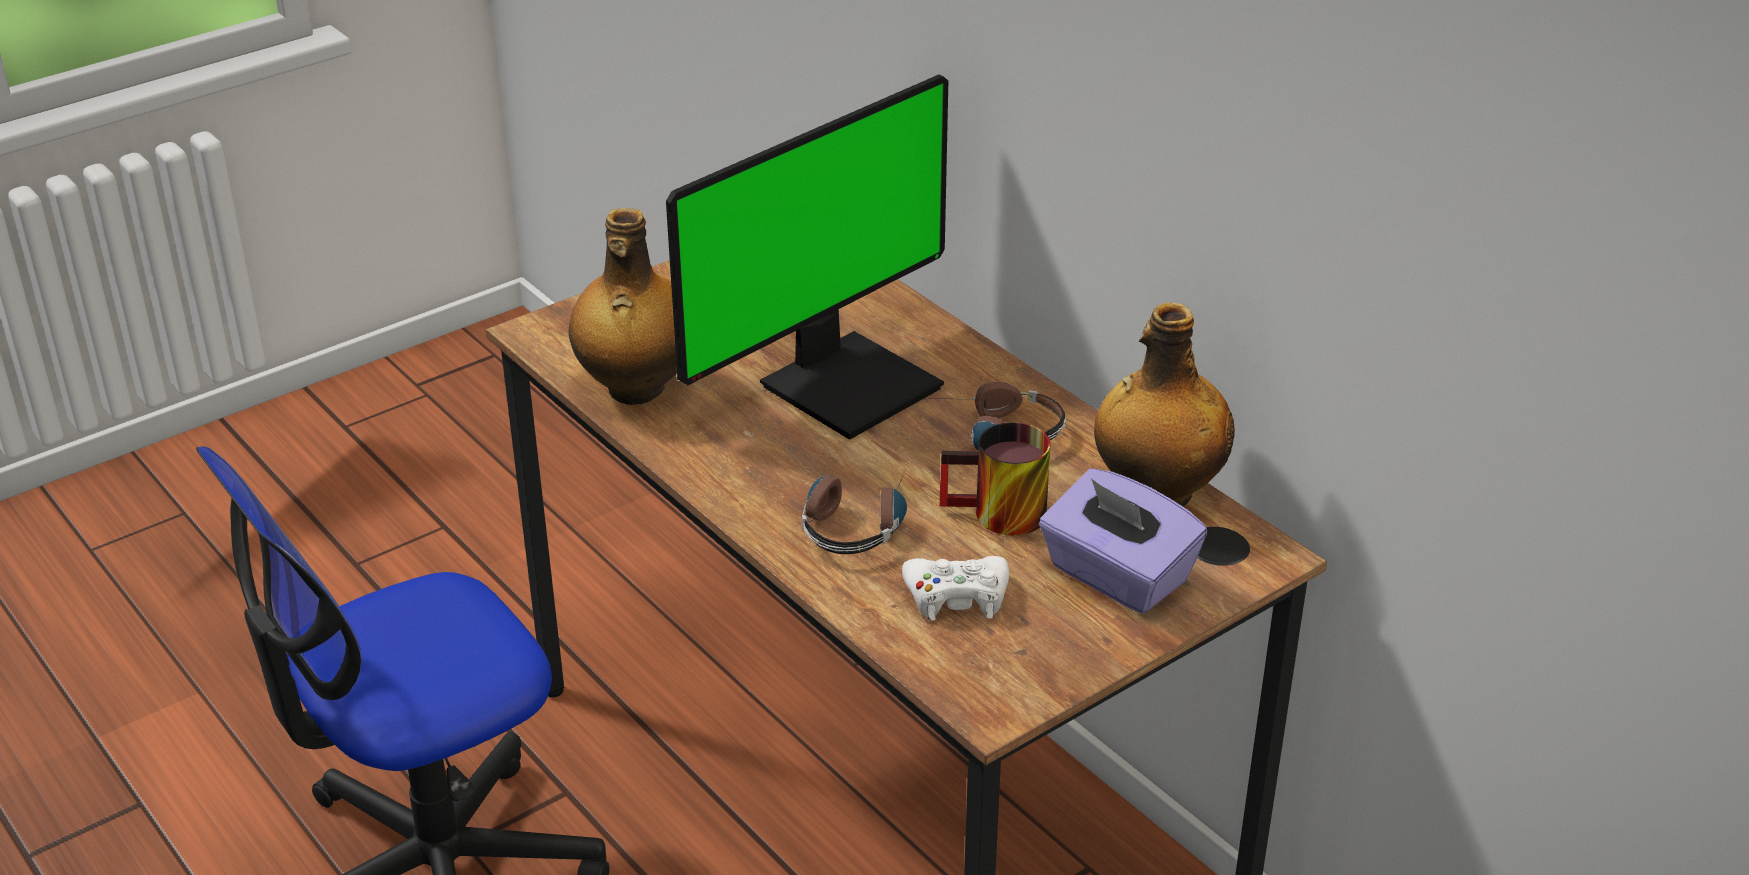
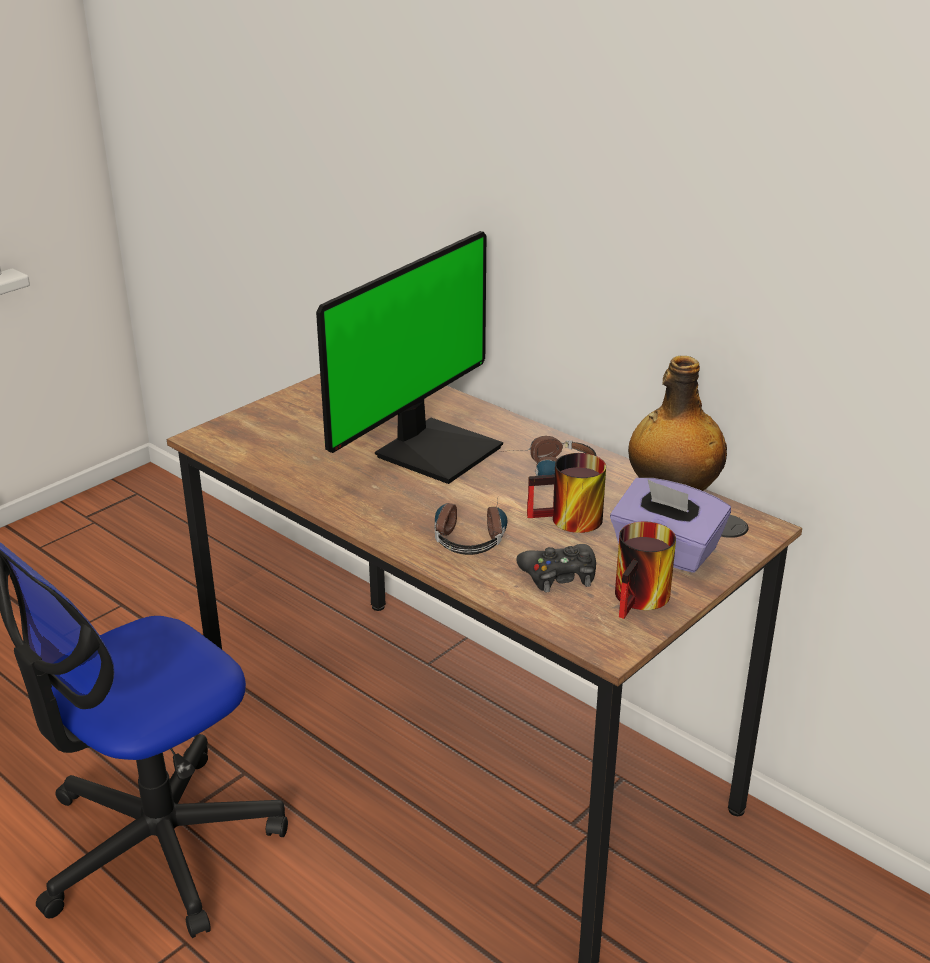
camera: 10 degrees left, 5 degrees down
bottle [569,208,677,405] -> none
white game controller [902,556,1009,621] -> black game controller [516,544,596,592]
none -> mug [615,521,676,619]

